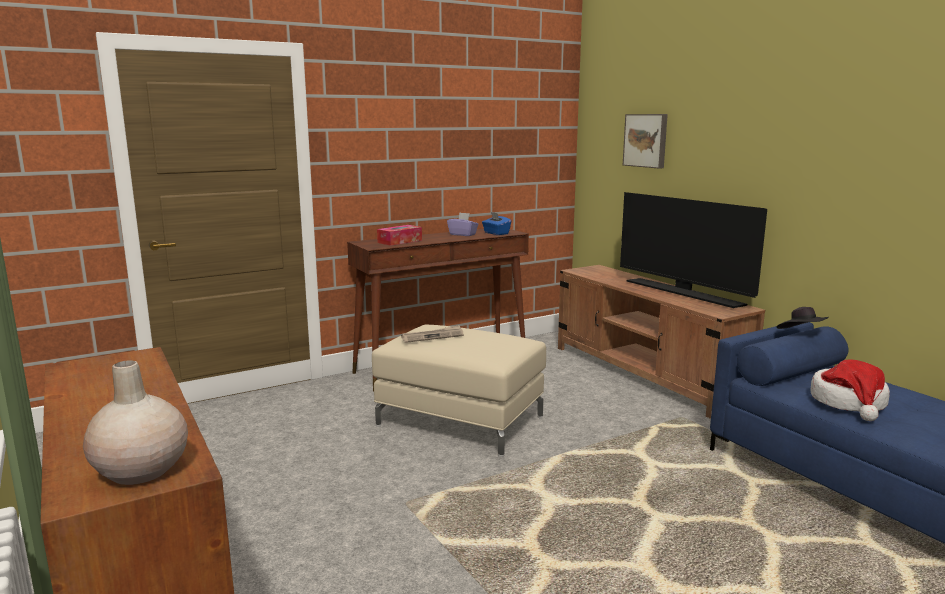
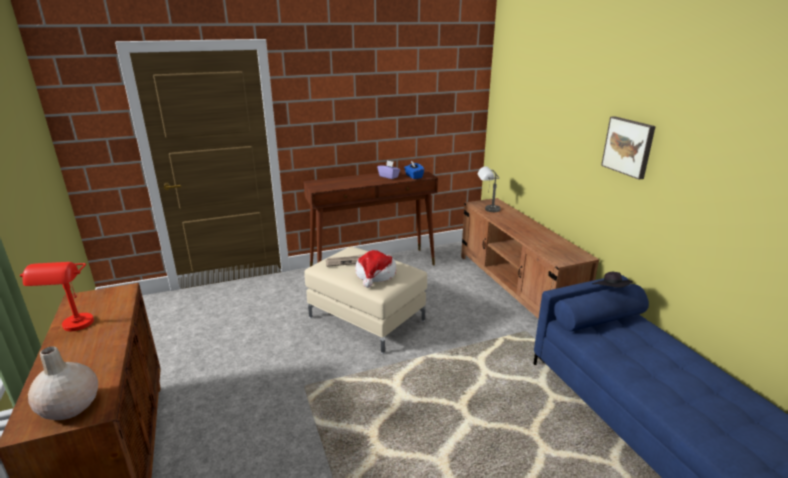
camera: 10 degrees right, 10 degrees up
tissue box [377,225,422,246] -> none
television [620,192,767,308] -> none
picture [623,114,668,169] -> picture moved to [601,116,656,180]
hat [811,359,890,421] -> hat moved to [355,250,396,288]
none -> red table lamp [20,262,94,331]
none -> grey table lamp [478,166,500,212]

